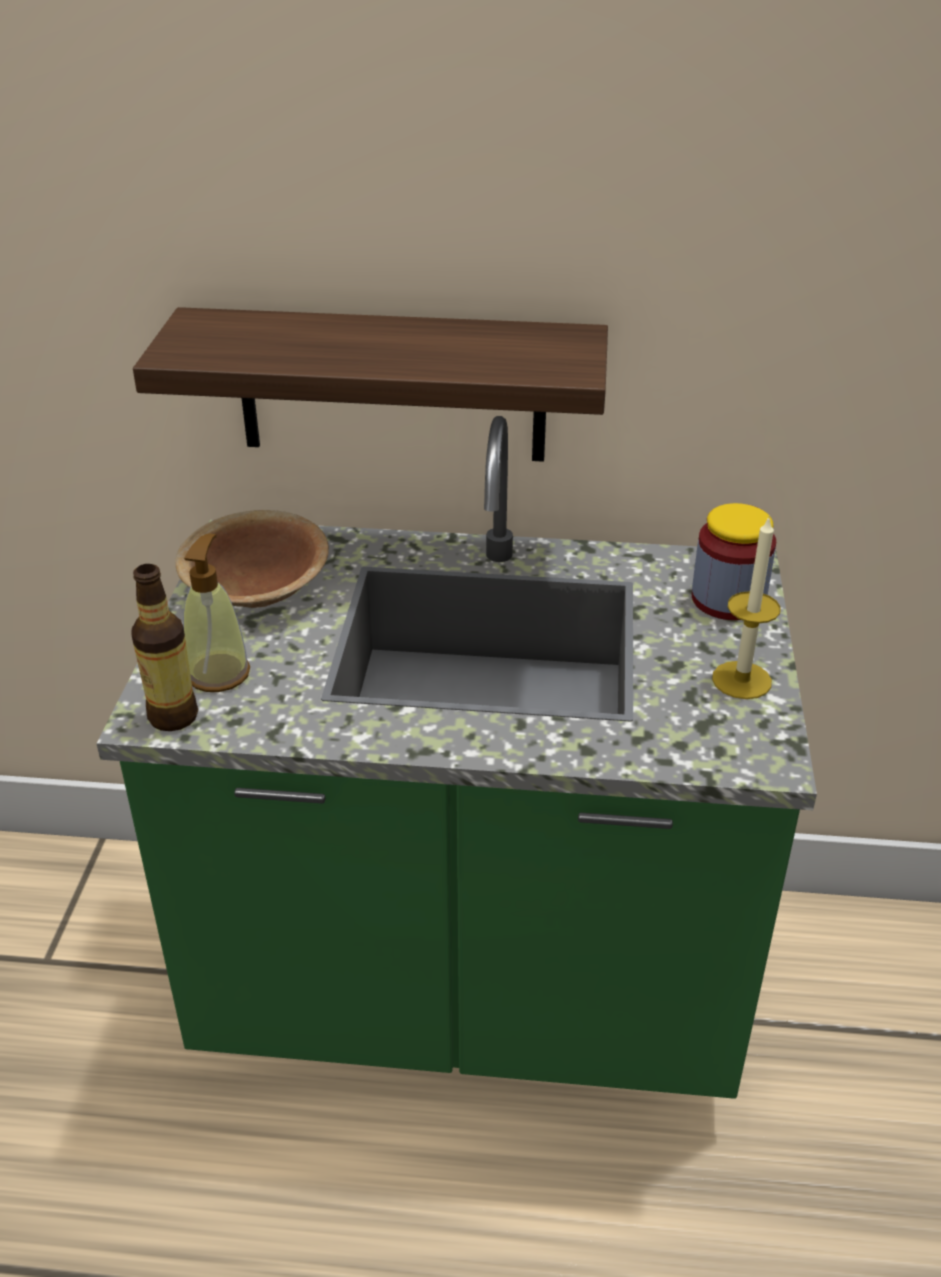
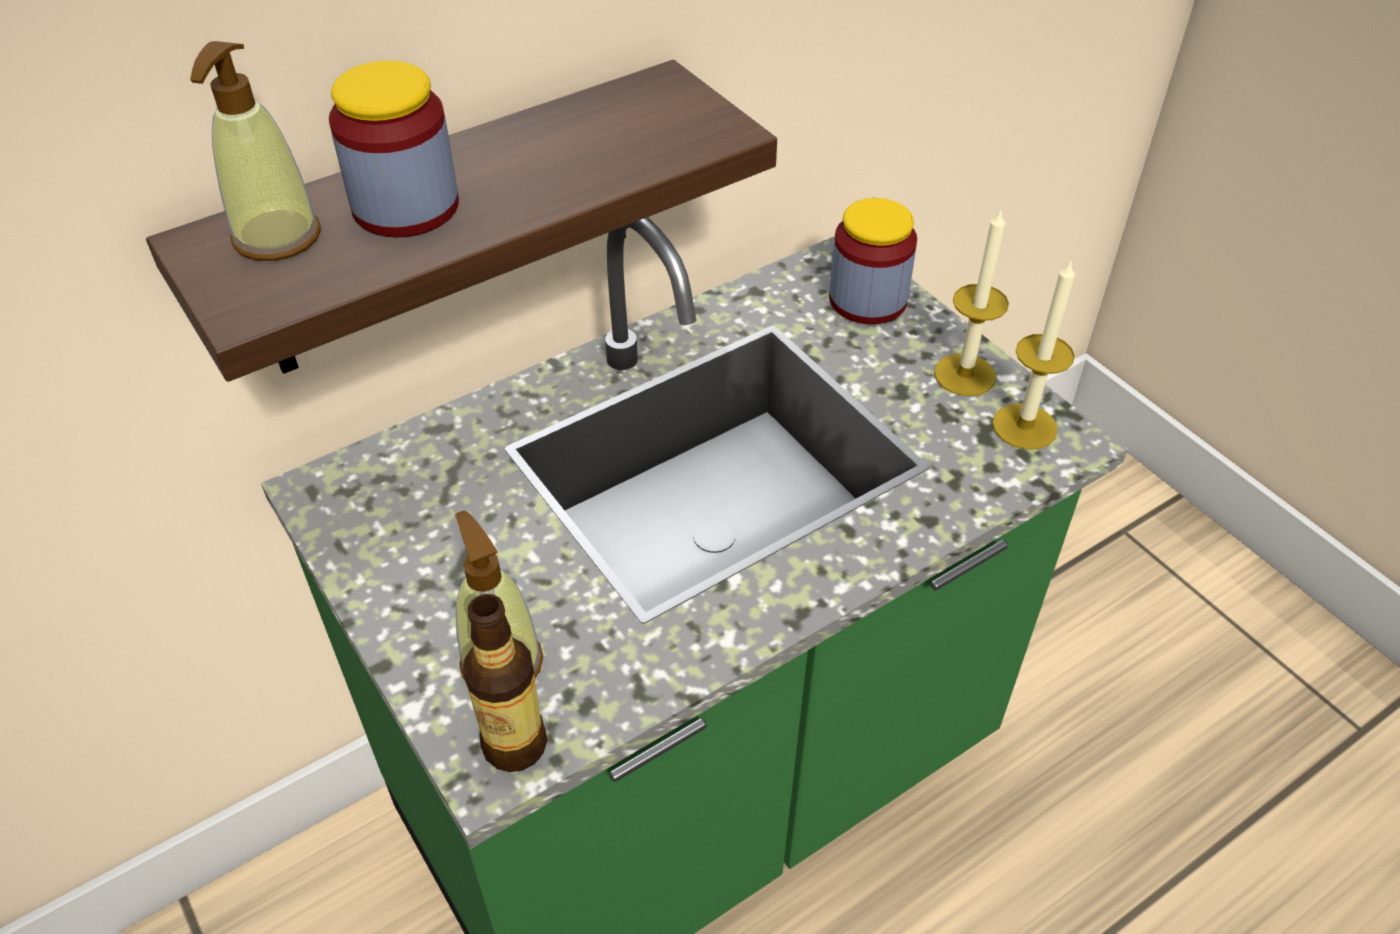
camera: 40 degrees left, 10 degrees up
brown bowl [175,510,329,608] -> none
none -> soap dispenser [190,41,321,261]
none -> jar [329,61,459,238]
none -> candle [992,259,1075,450]

